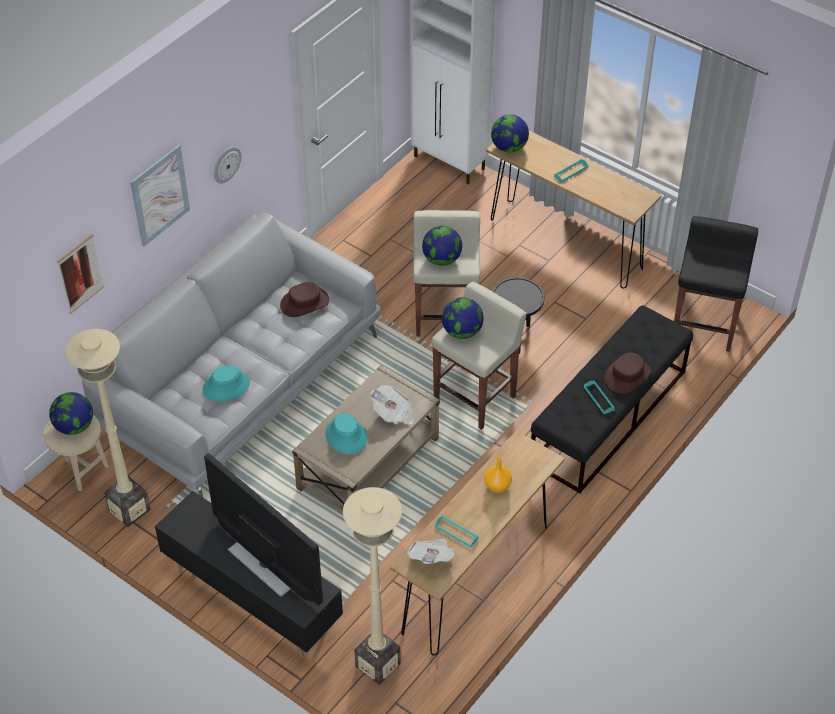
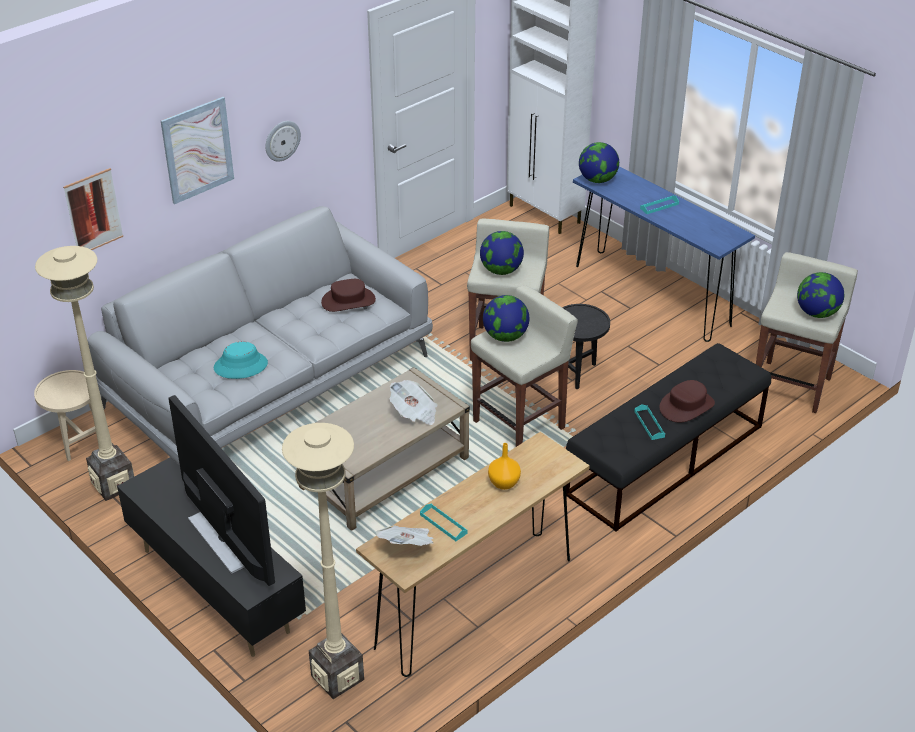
camera: 10 degrees right, 10 degrees down
globe [49,392,93,435] -> globe moved to [797,272,844,318]
turquoise hat [325,413,367,454] -> none
brown console table [486,131,662,289] -> blue console table [573,166,755,342]
black stool [674,216,758,352] -> beige stool [756,252,858,413]

